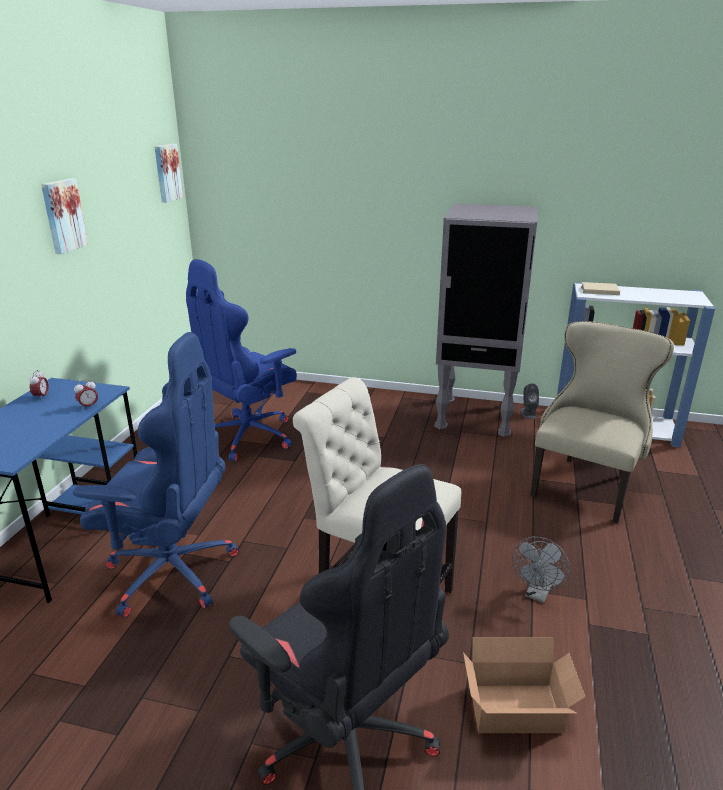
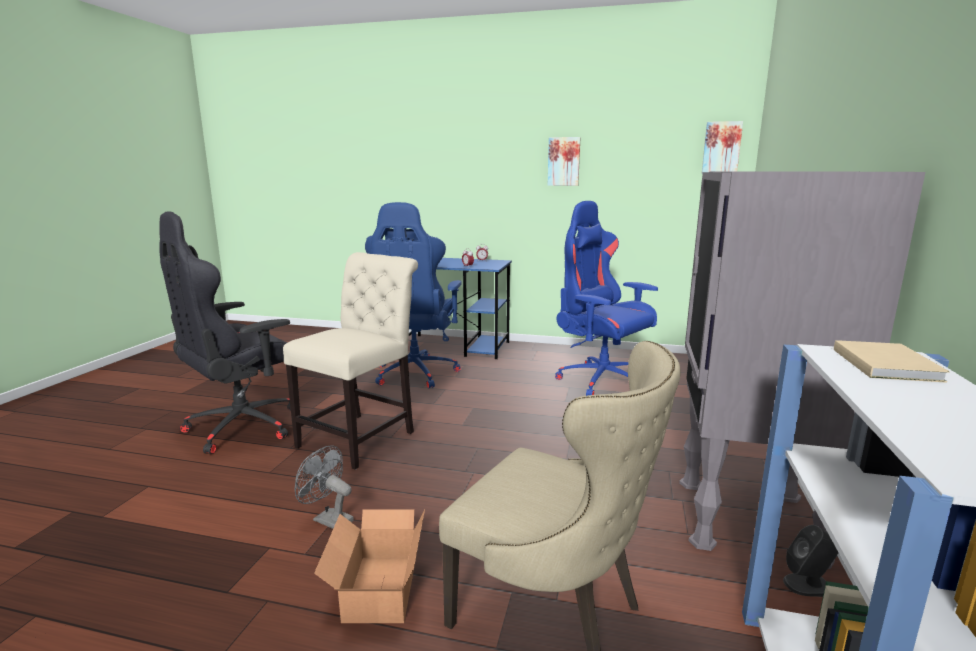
camera: 90 degrees right, 10 degrees down
cardboard box [463,637,585,733] -> cardboard box moved to [314,509,425,623]

